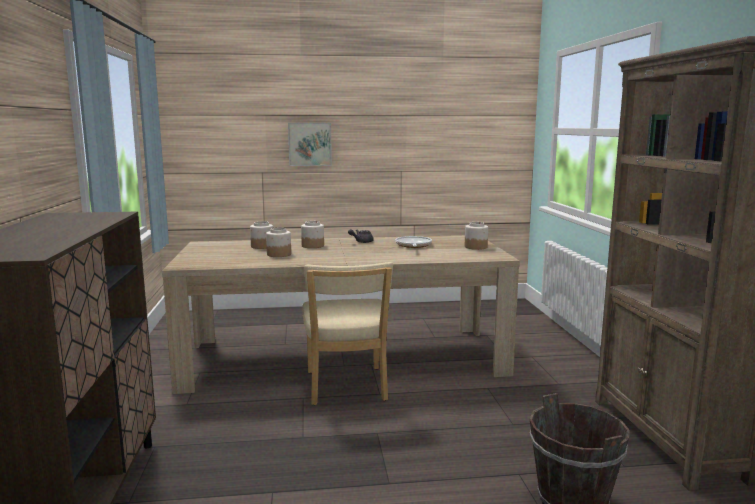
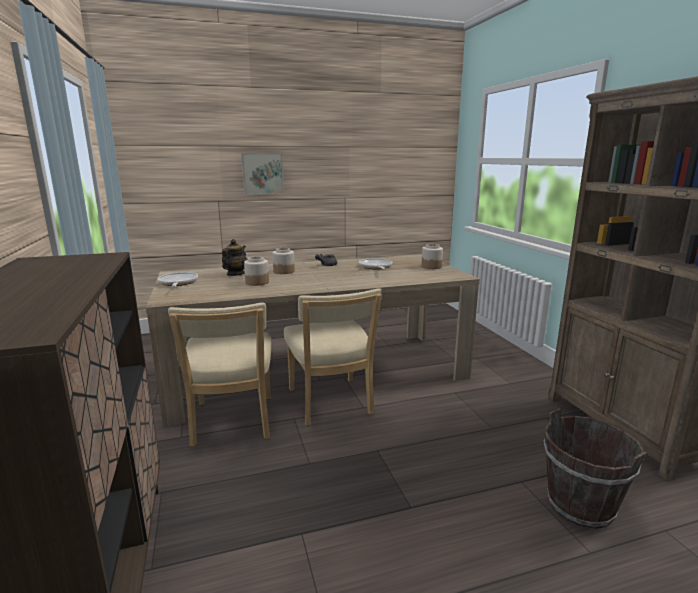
camera: 10 degrees left, 5 degrees up
jar [250,221,273,249] -> teapot [222,239,247,276]
none -> frying pan [158,272,198,287]
none -> beige chair [168,303,271,446]

